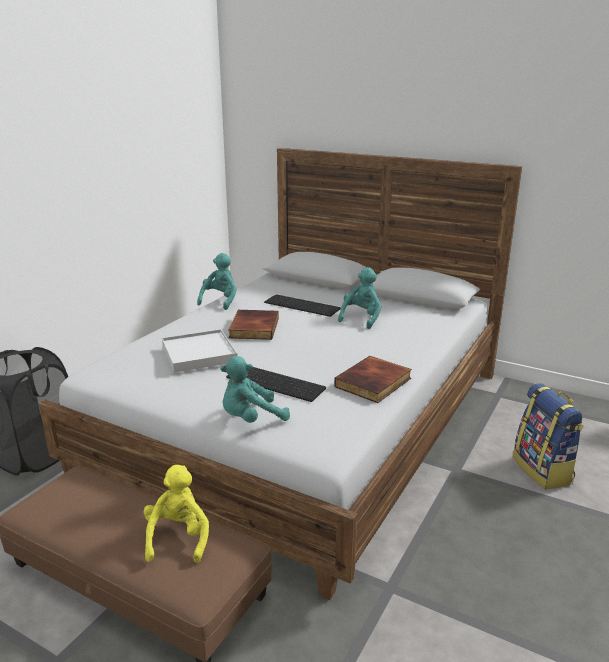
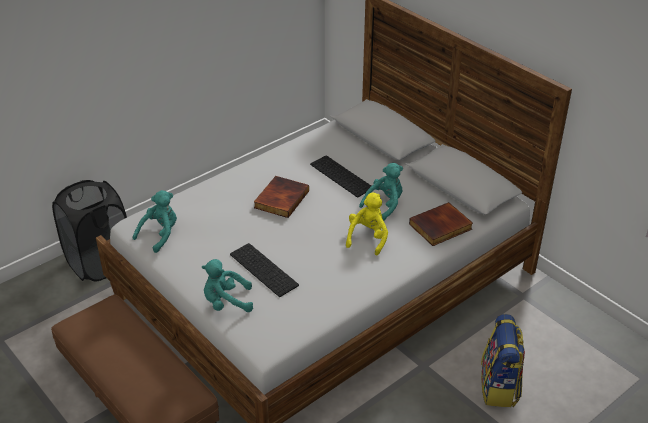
camera: 20 degrees right, 15 degrees up
yellow plush toy [144,465,209,563] -> yellow plush toy moved to [346,192,388,255]
white tray [162,329,237,373] -> none
turquoise plush toy [197,253,237,310] -> turquoise plush toy moved to [133,190,177,253]
book [334,356,412,403] -> book moved to [409,202,473,246]

